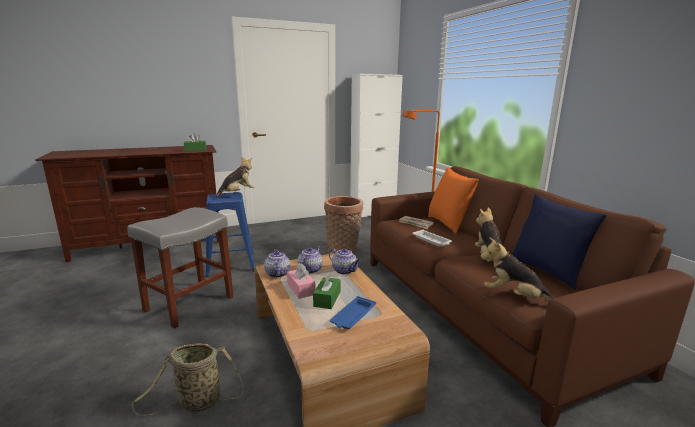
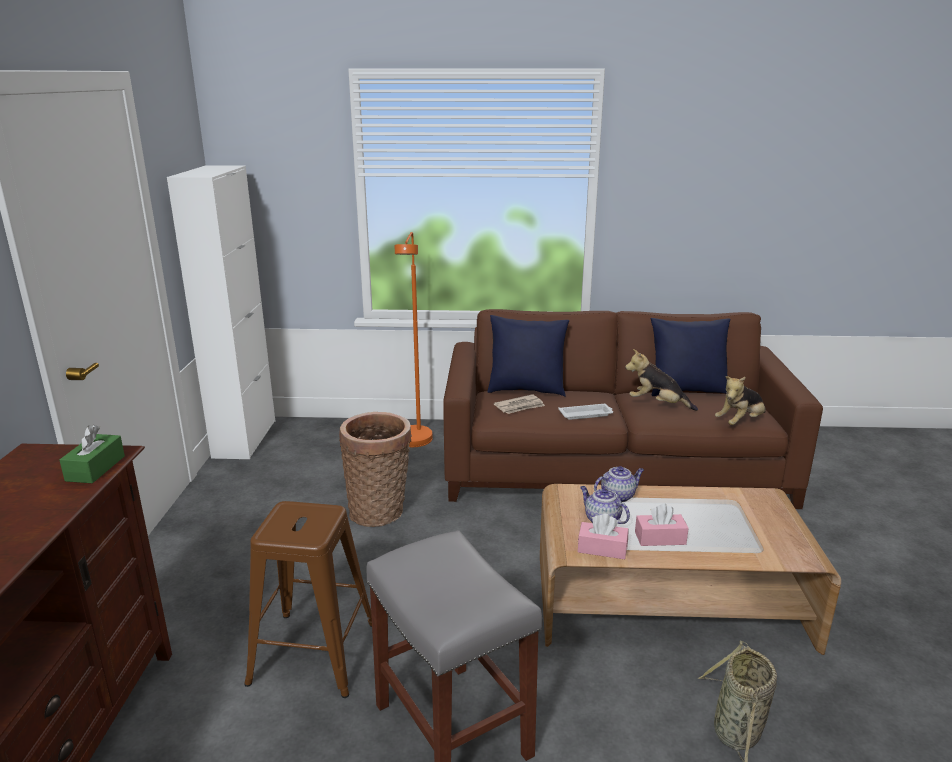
camera: 65 degrees left, 5 degrees up
blue stool [205,192,255,277] -> brown stool [244,501,372,698]
plush toy [215,157,254,199] -> none
teapot [264,249,290,278] -> pink tissue box [578,514,628,559]
green tissue box [313,272,341,309] -> none
blue tray [330,296,376,329] -> none
orange pillow [428,168,479,234] -> blue pillow [487,315,569,397]

